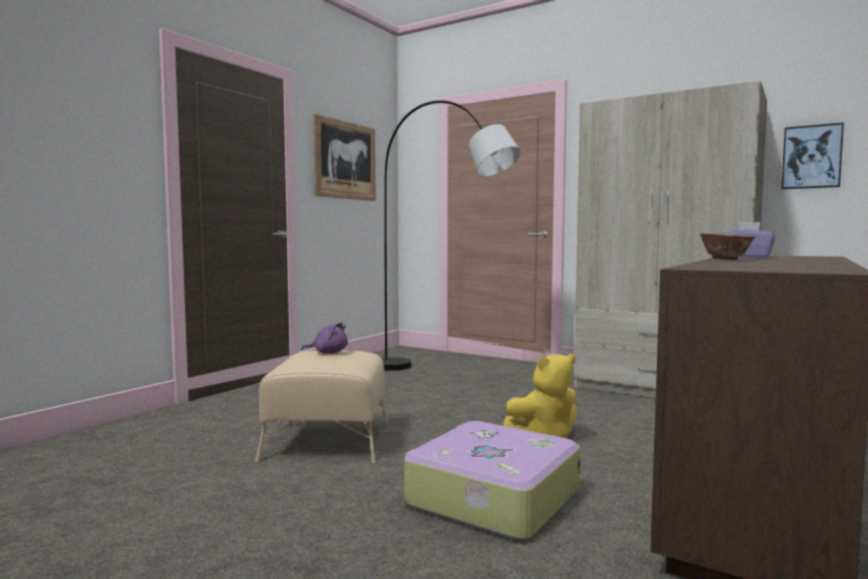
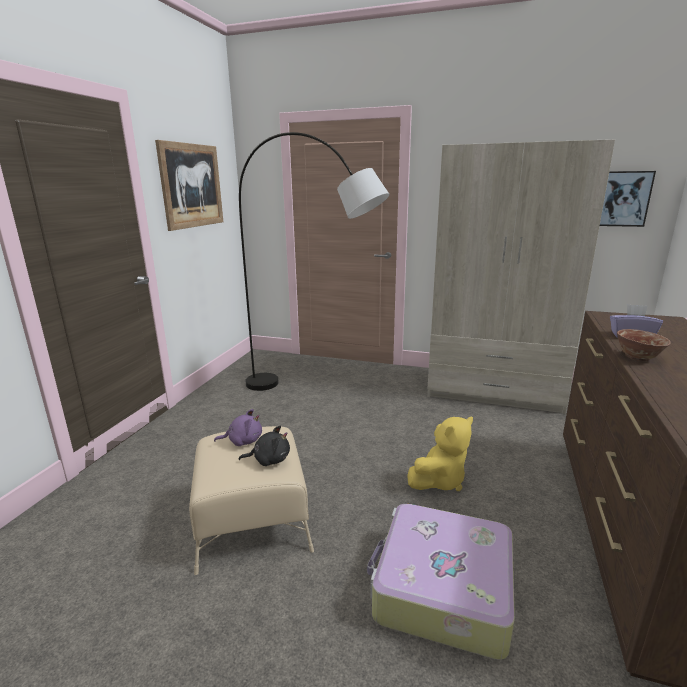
camera: 15 degrees left, 15 degrees up
none -> black plush toy [239,426,290,466]

